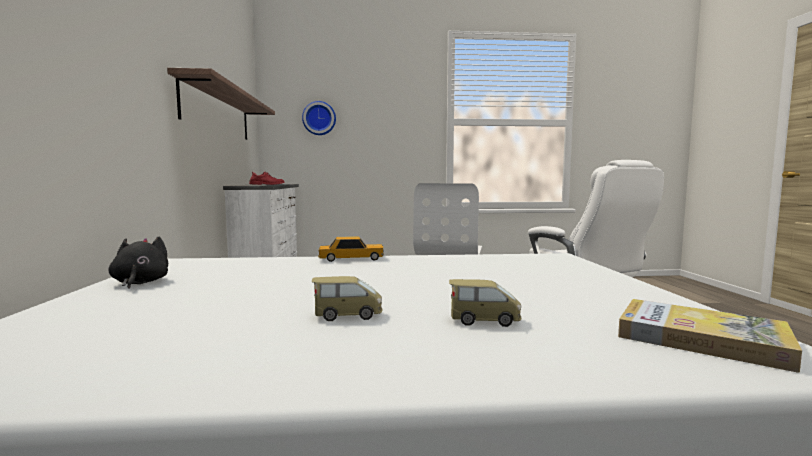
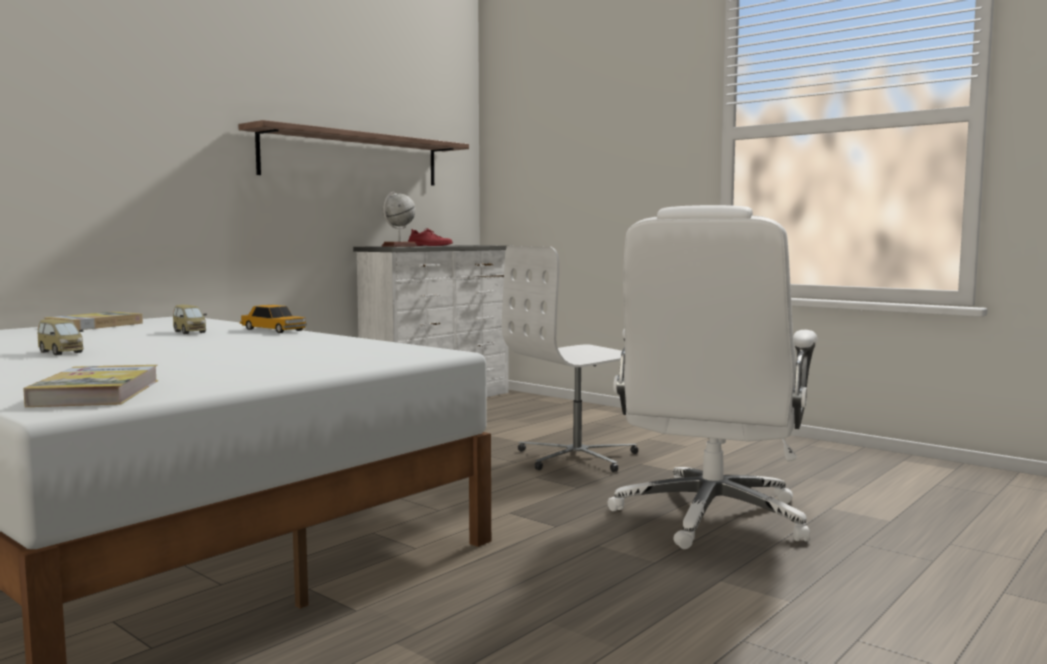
camera: 45 degrees right, 0 degrees up
black plush toy [108,237,168,289] -> book [45,312,143,330]
wall clock [302,101,336,135] -> none
toy car [449,279,521,327] -> toy car moved to [173,305,207,334]
none -> globe [382,191,418,247]

